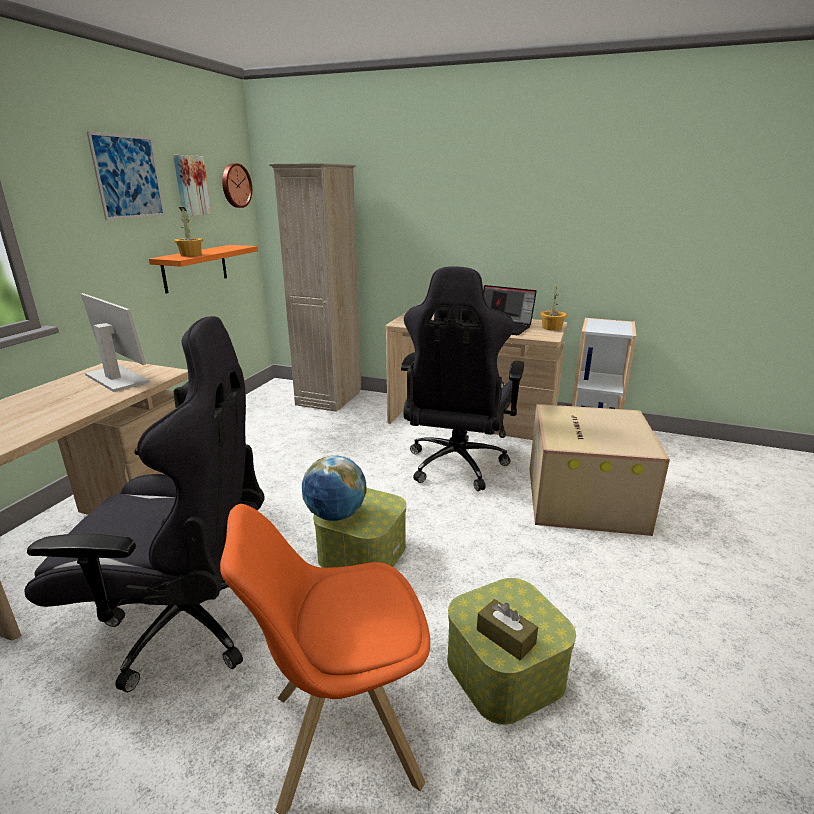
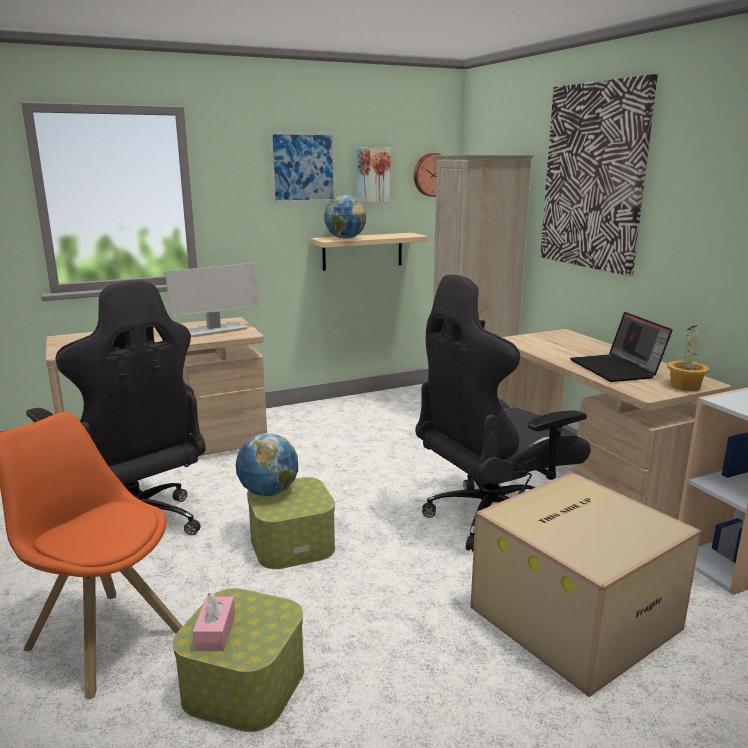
camera: 45 degrees right, 5 degrees down
monitor [81,293,149,392] -> monitor turned 60 degrees clockwise [165,263,258,338]
orange shelf [149,245,258,294] -> beige shelf [310,233,428,271]
potted plant [174,207,203,257] -> globe [324,195,366,239]
brown tissue box [477,599,538,660] -> pink tissue box [193,592,235,651]
none -> picture [540,74,658,276]

